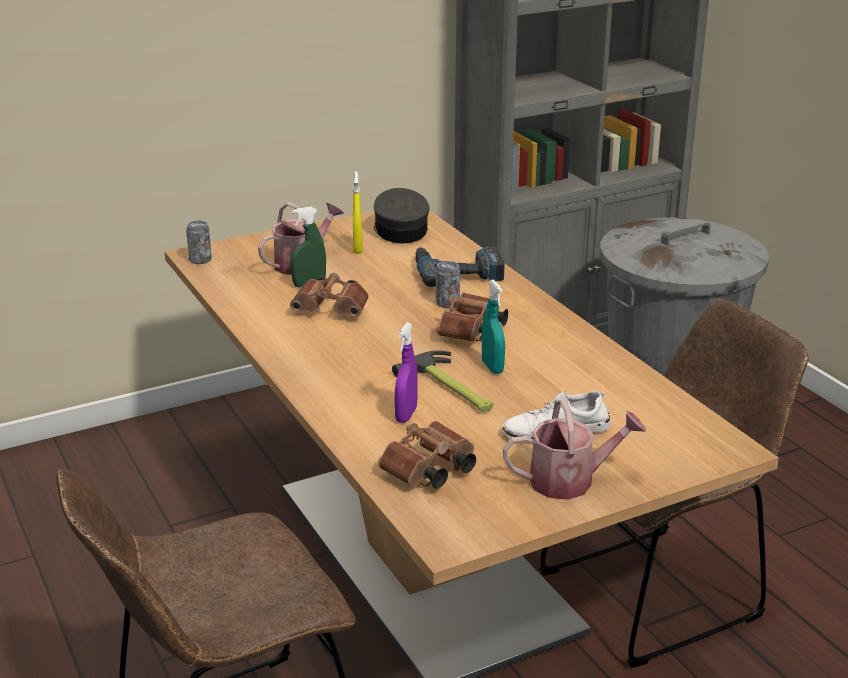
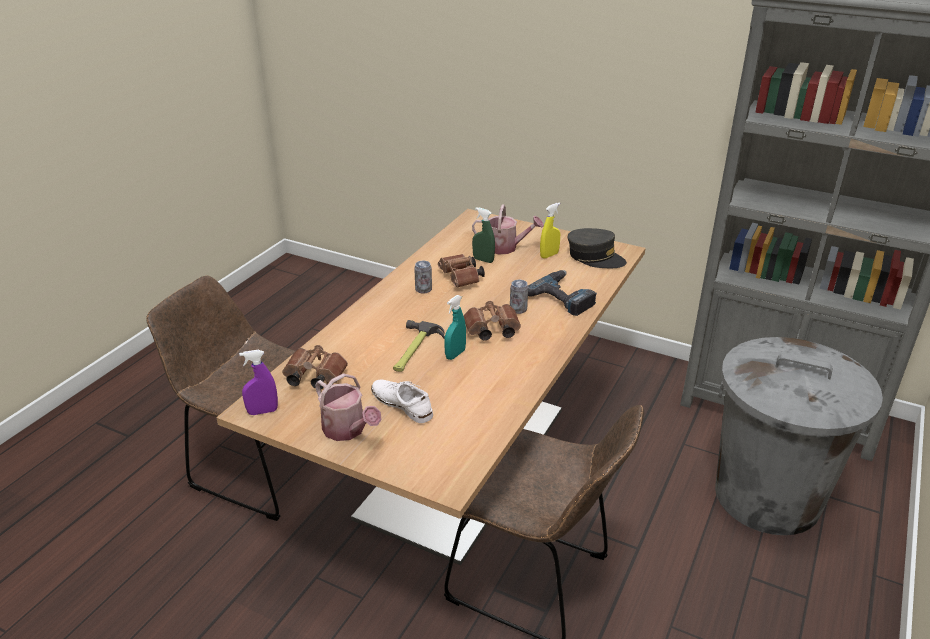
camera: 55 degrees right, 5 degrees up
can [186,220,212,264] -> can moved to [414,261,432,294]
grey cap [374,188,429,243] -> grey cap turned 75 degrees clockwise [568,228,627,268]
purple spray bottle [395,323,418,423] -> purple spray bottle moved to [239,350,278,415]

